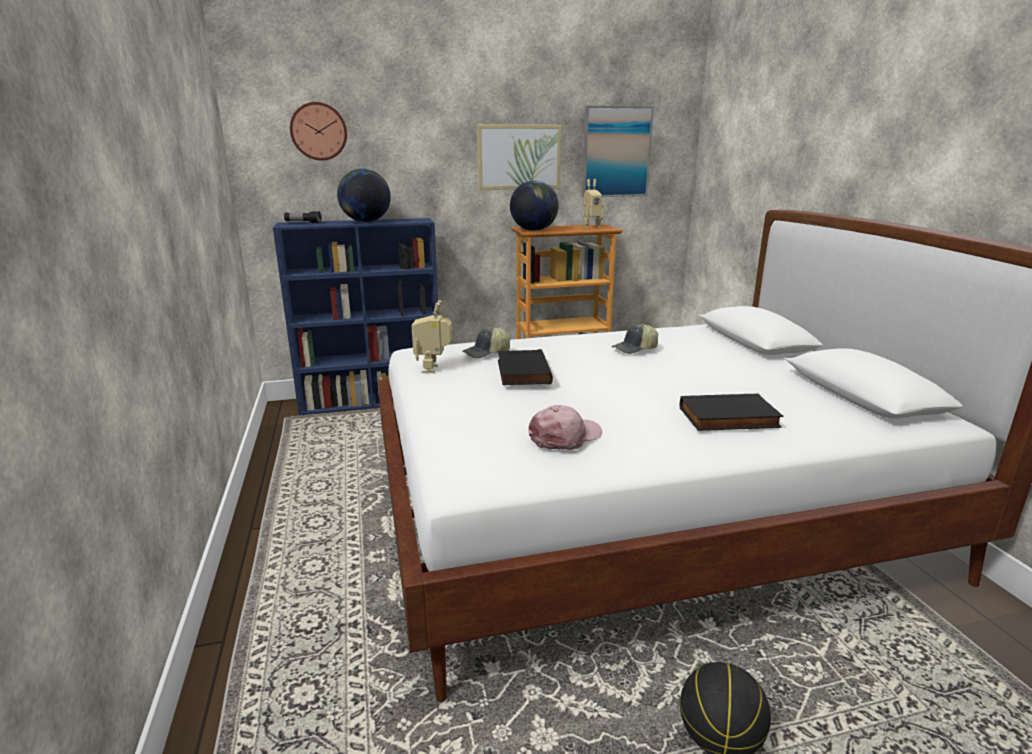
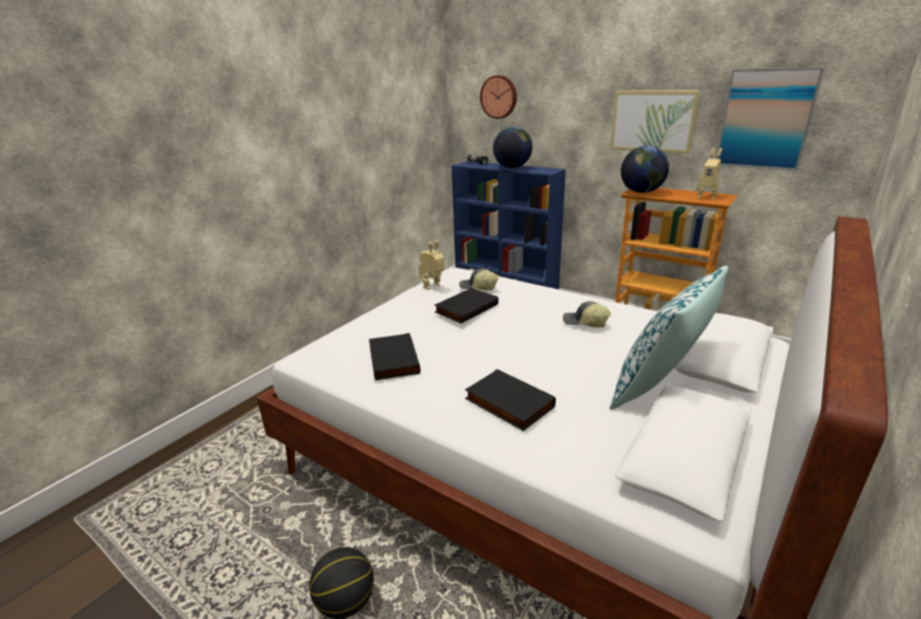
camera: 50 degrees right, 5 degrees up
pink cap [528,405,602,450] -> black book [369,333,421,380]
none -> pillow [610,265,729,410]

